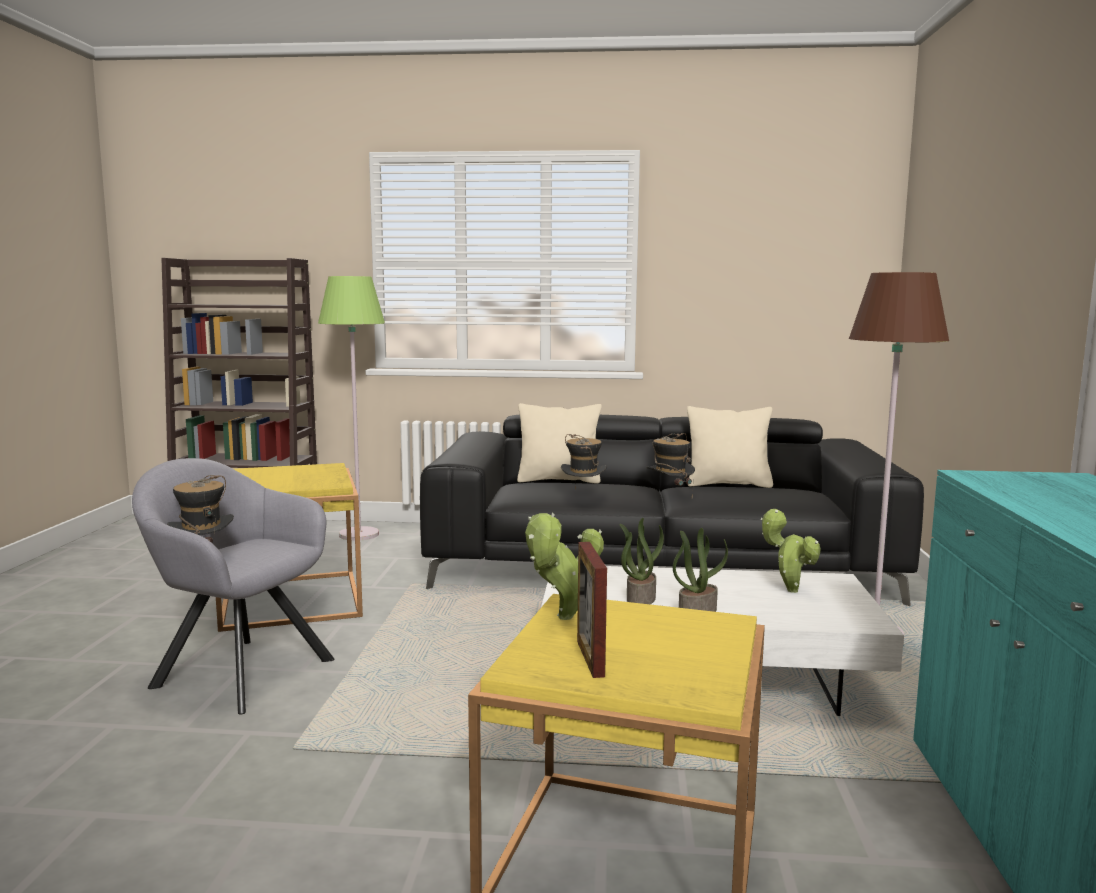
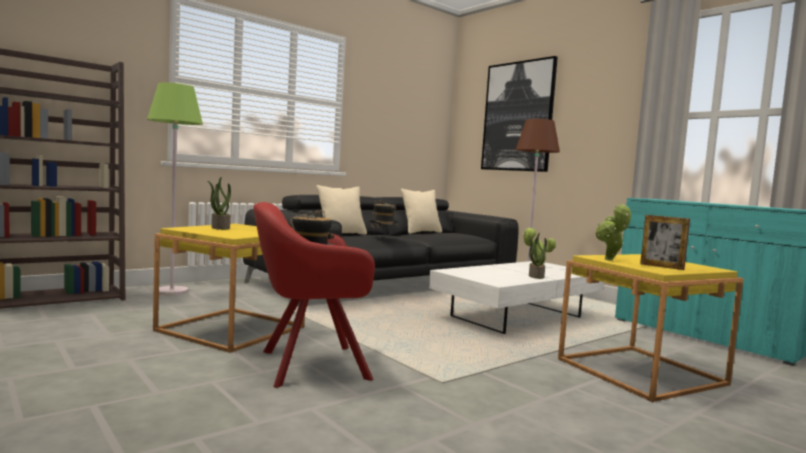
camera: 45 degrees left, 5 degrees down
grey armchair [132,458,334,715] -> red armchair [253,202,375,388]
potted plant [620,518,664,604] -> potted plant moved to [208,177,231,230]
hat [646,433,695,497] -> none
none -> picture [481,56,558,172]

